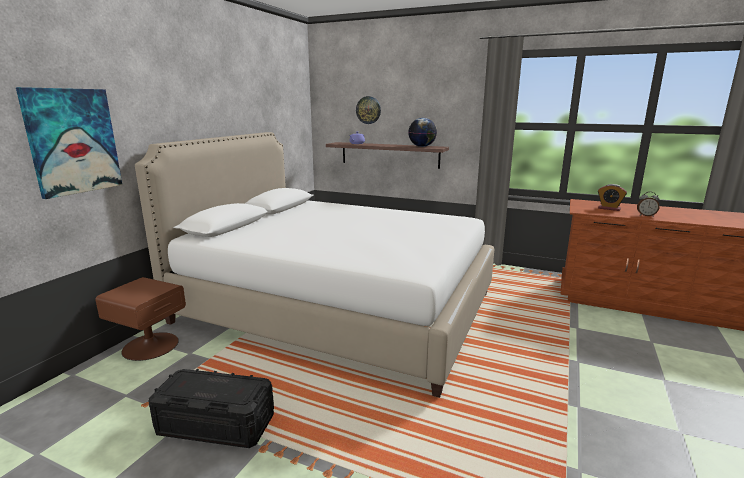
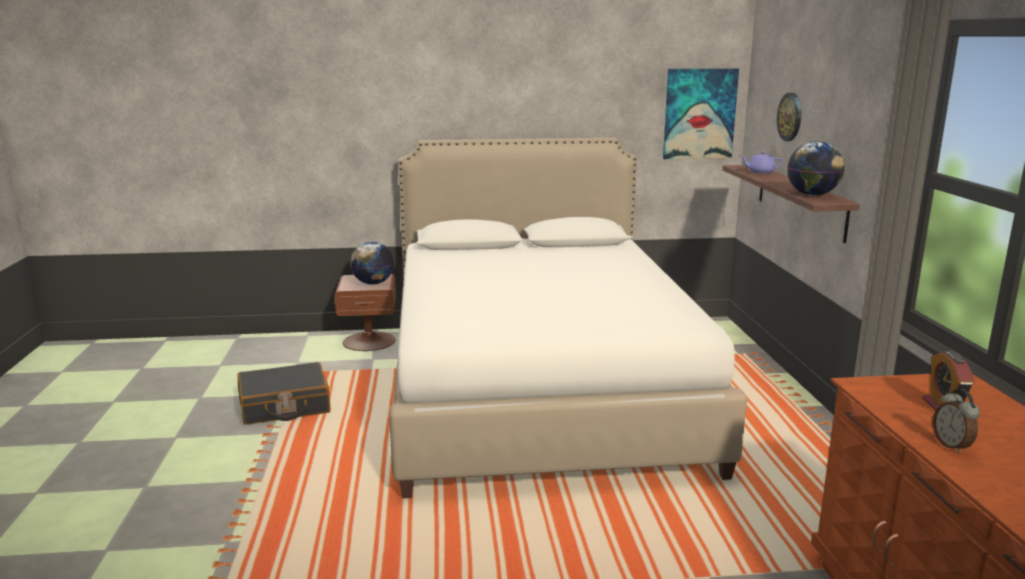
camera: 60 degrees right, 0 degrees up
picture [16,87,122,199] -> picture moved to [663,68,739,159]
black storage box [148,369,274,448] -> black suitcase [238,362,331,425]
none -> globe [350,241,394,284]

